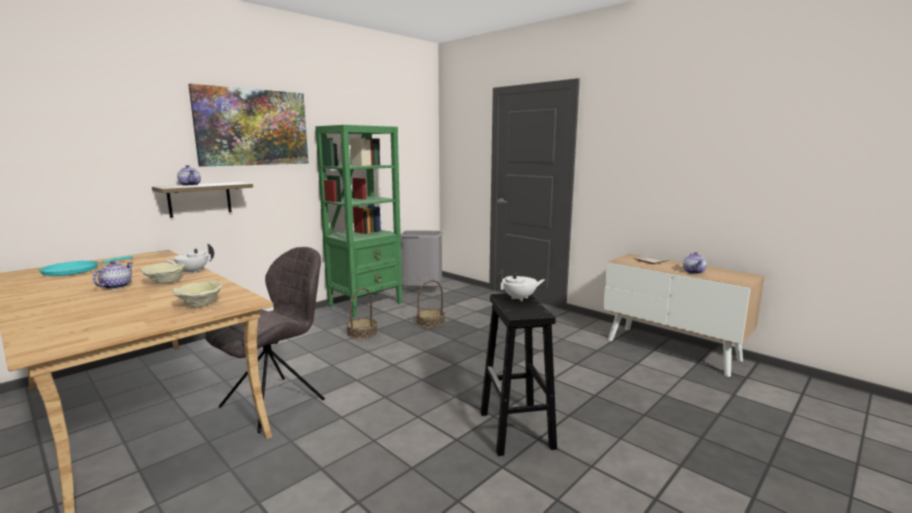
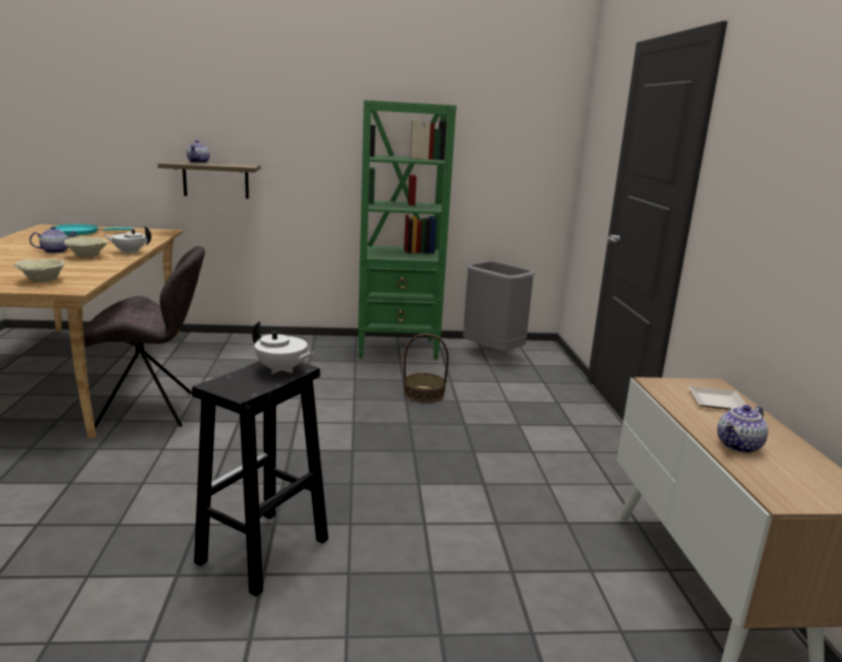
camera: 40 degrees right, 5 degrees up
picture [188,84,309,167] -> none
basket [347,288,378,339] -> none

